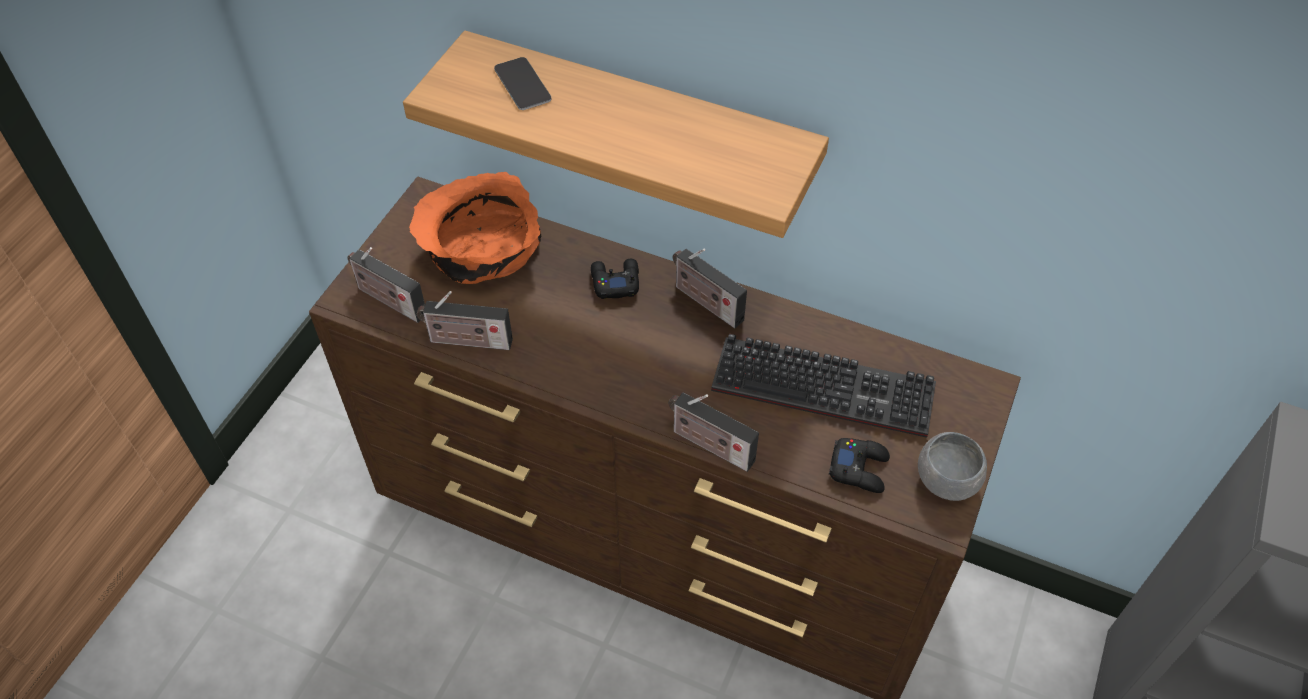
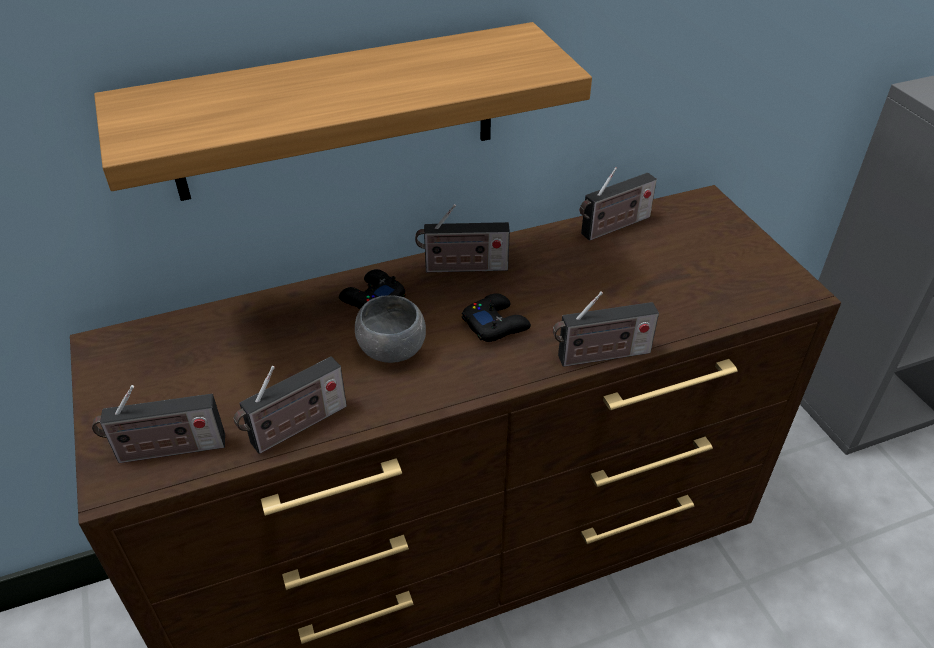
camera: 45 degrees left, 10 degrees down
orange bowl [409,172,541,284] -> none
phone [494,57,551,110] -> none
keyboard [711,334,936,438] -> none
black game controller [829,438,890,493] -> black game controller moved to [462,293,531,342]
grey bowl [918,432,987,501] -> grey bowl moved to [355,295,426,363]
none -> radio [580,167,657,241]

